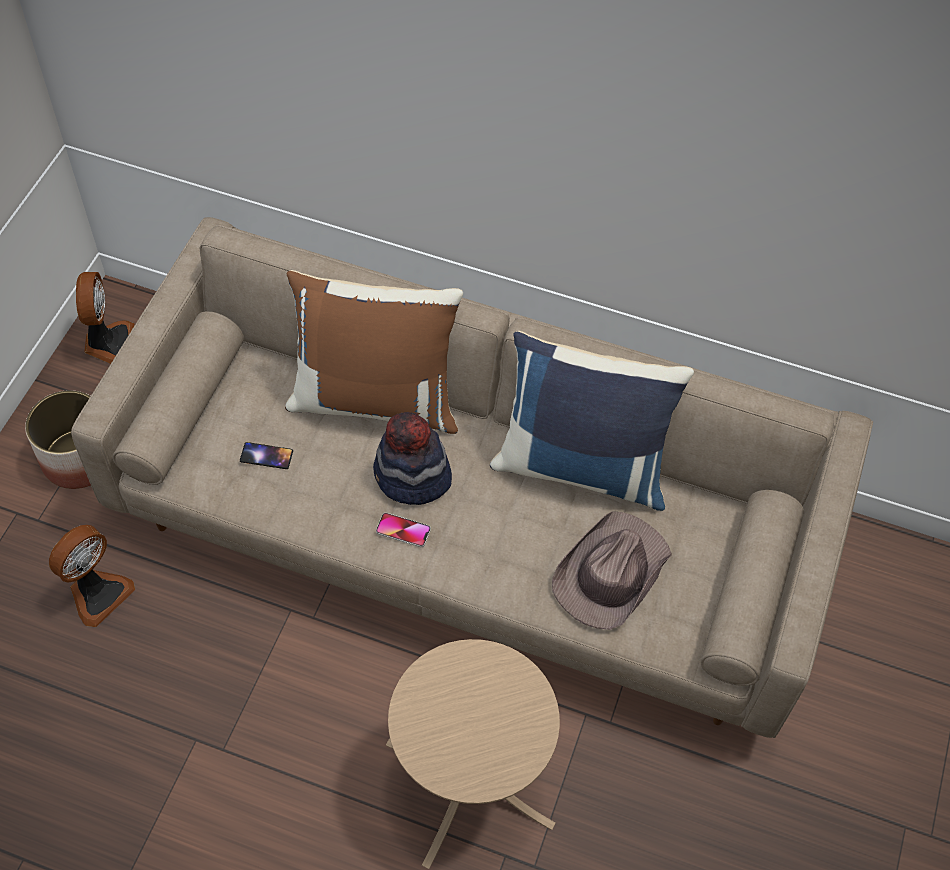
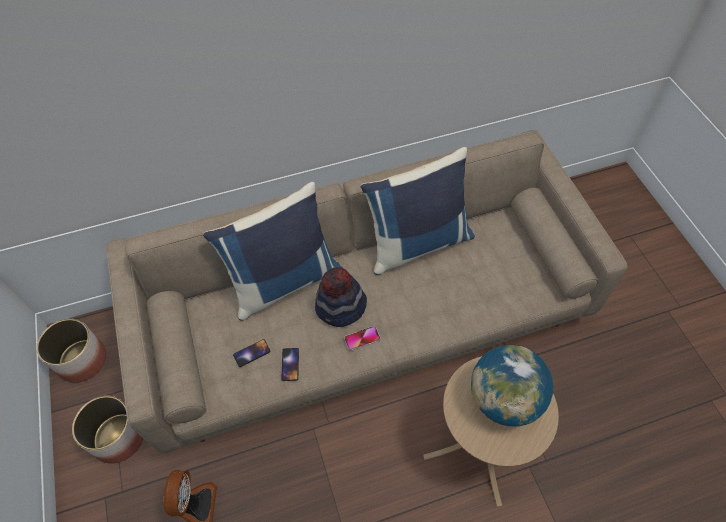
camera: 35 degrees left, 0 degrees up
fan [76,272,134,364] -> planter [37,319,106,383]
brown pillow [285,270,463,434] -> blue pillow [203,182,343,321]
brown hat [552,511,672,630] -> none
none -> phone [281,348,299,381]
none -> globe [471,345,553,426]

